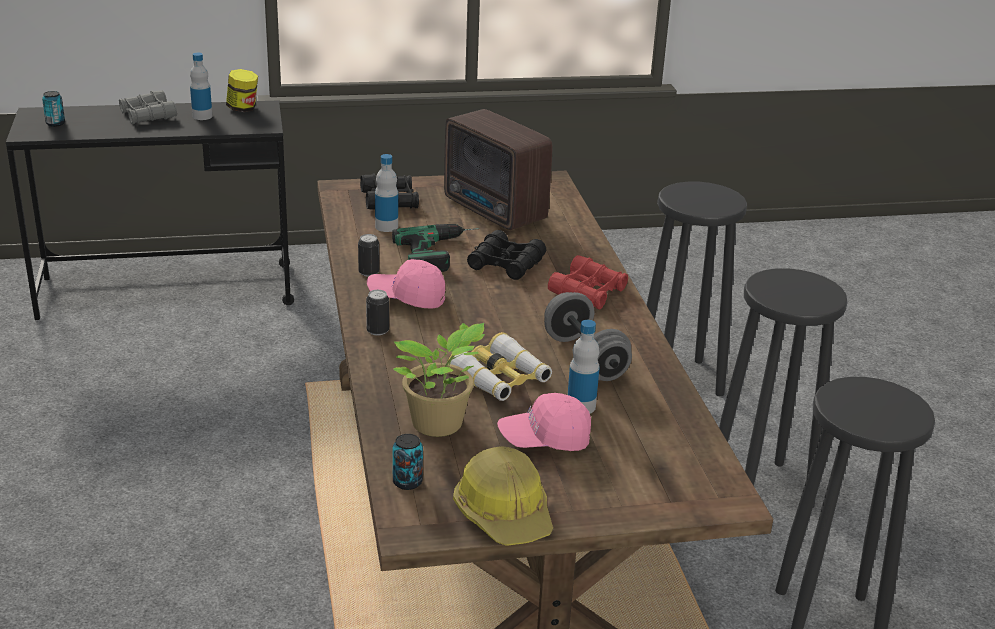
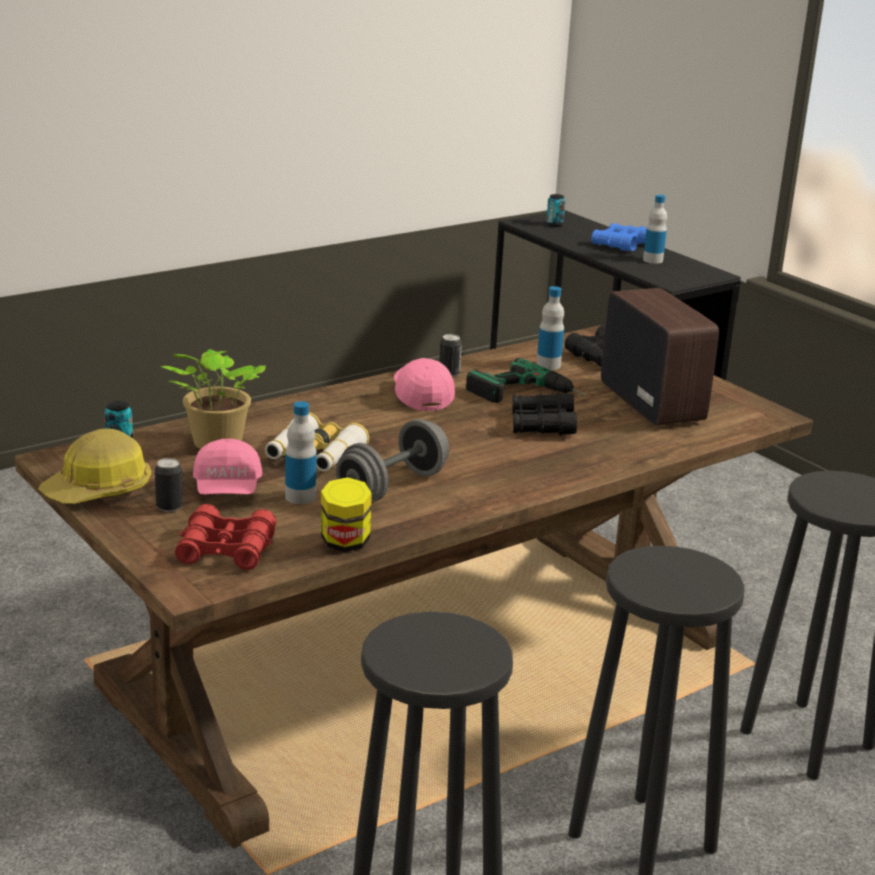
camera: 65 degrees right, 5 degrees down
grey binoculars [119,90,177,124] -> blue binoculars [591,223,646,251]
jar [226,69,258,112] -> jar moved to [321,477,372,552]
can [366,290,389,336] -> can moved to [155,458,183,512]
radio [444,109,552,230] -> radio turned 135 degrees clockwise [601,288,719,426]
pink cap [497,393,591,451] -> pink cap turned 150 degrees counterclockwise [193,439,262,495]
red binoculars [548,255,628,310] -> red binoculars moved to [175,504,276,570]

